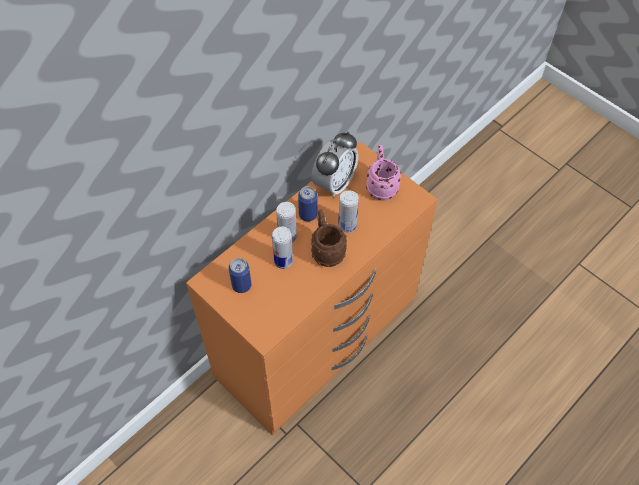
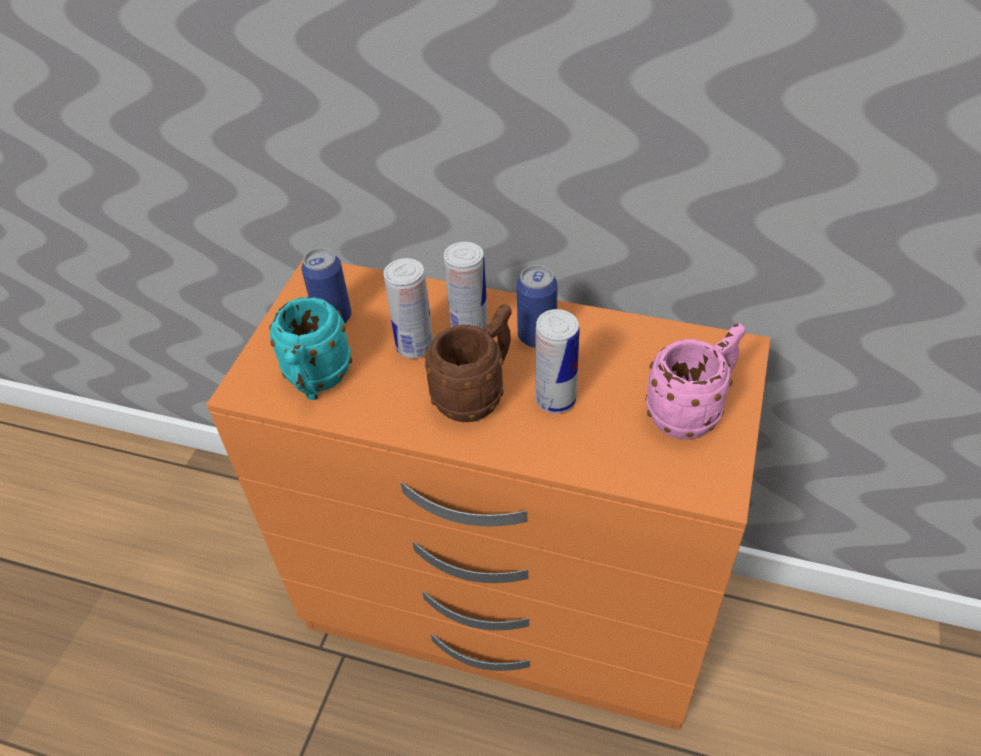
camera: 65 degrees right, 10 degrees down
alarm clock [312,131,358,198] -> none
none -> turquoise mug [269,297,352,400]

